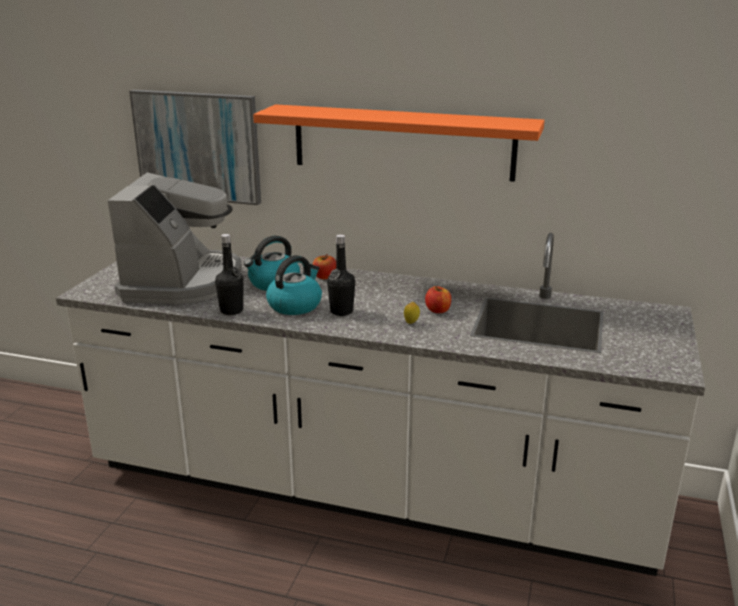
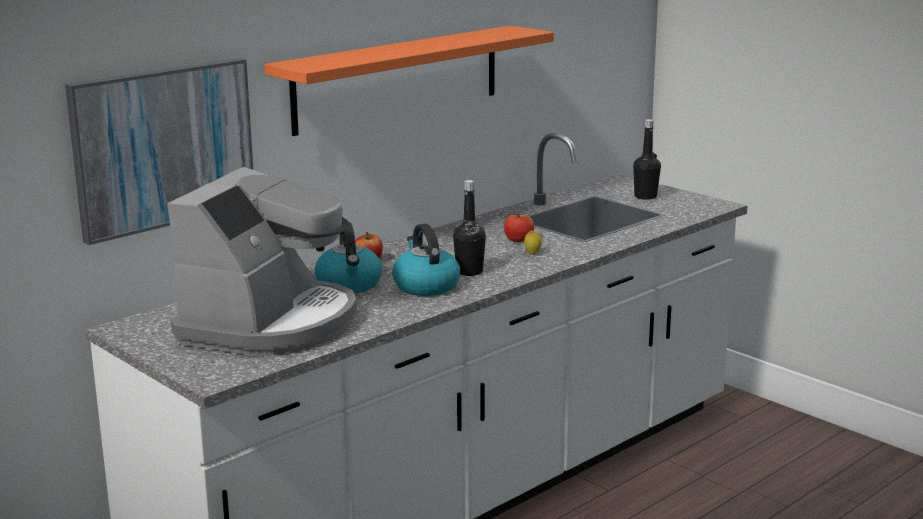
camera: 60 degrees left, 5 degrees down
coffee machine [108,172,242,304] -> coffee machine turned 75 degrees clockwise [168,167,357,355]
black bottle [215,234,244,315] -> black bottle moved to [633,119,661,200]

